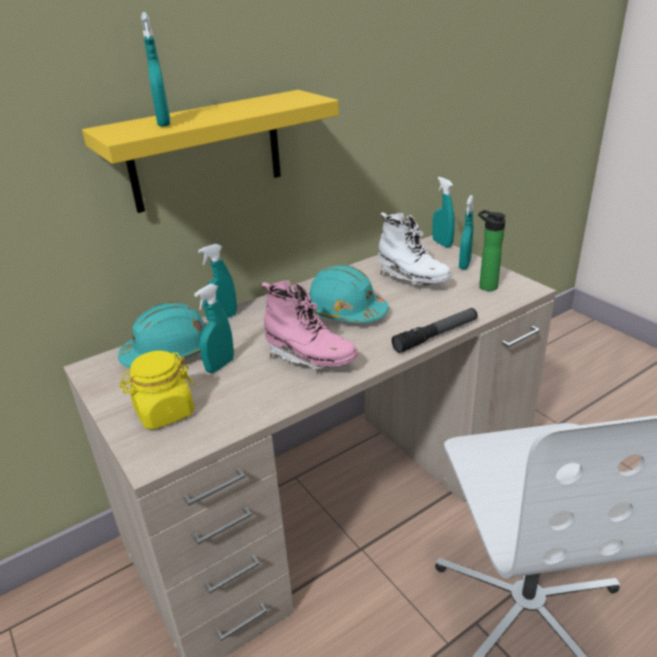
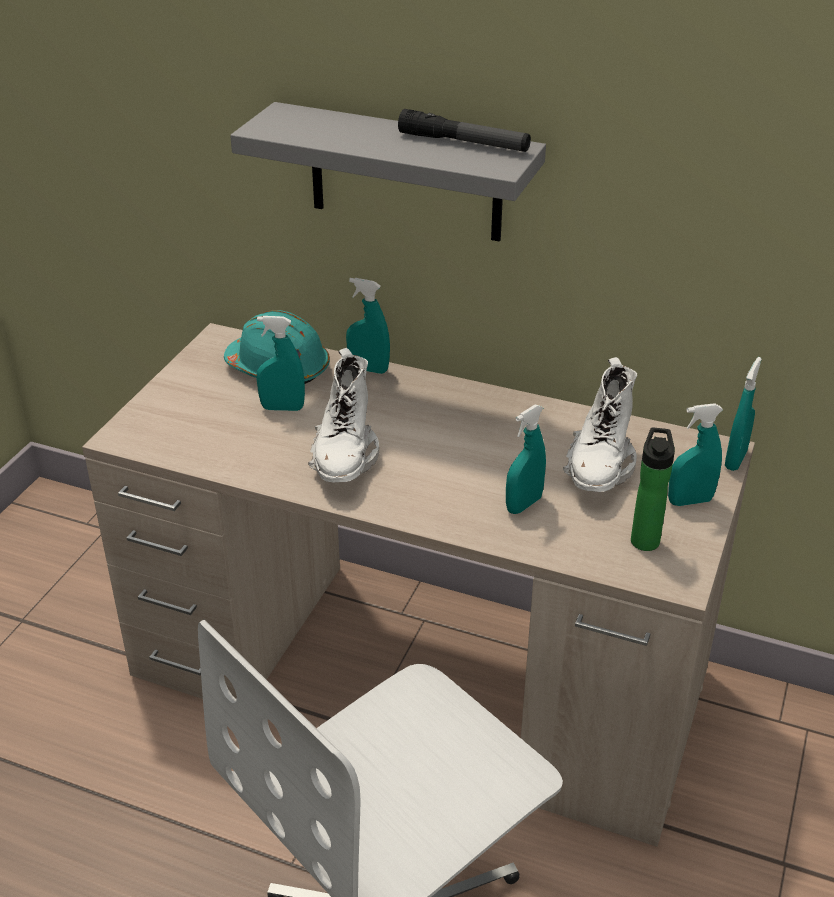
camera: 55 degrees right, 5 degrees up
yellow shelf [82,90,339,213] -> grey shelf [230,102,546,242]
yellow jar [119,351,194,429] -> none
turquoise spray bottle [141,12,170,127] -> turquoise spray bottle moved to [506,404,546,514]
pink boot [262,281,359,370] -> white boot [308,348,379,483]
turquoise hard hat [309,264,388,323] -> none
flashlight [392,308,478,353] -> flashlight moved to [398,109,531,152]

